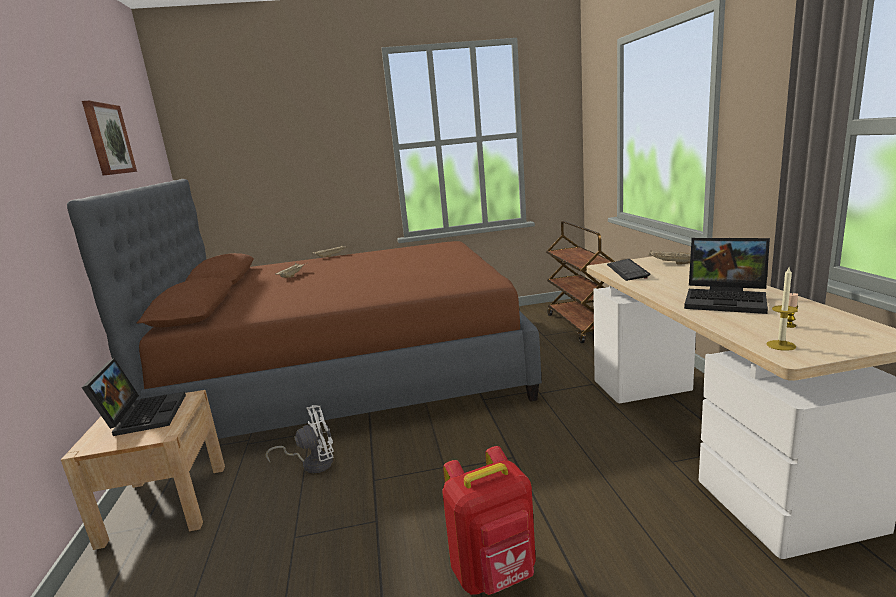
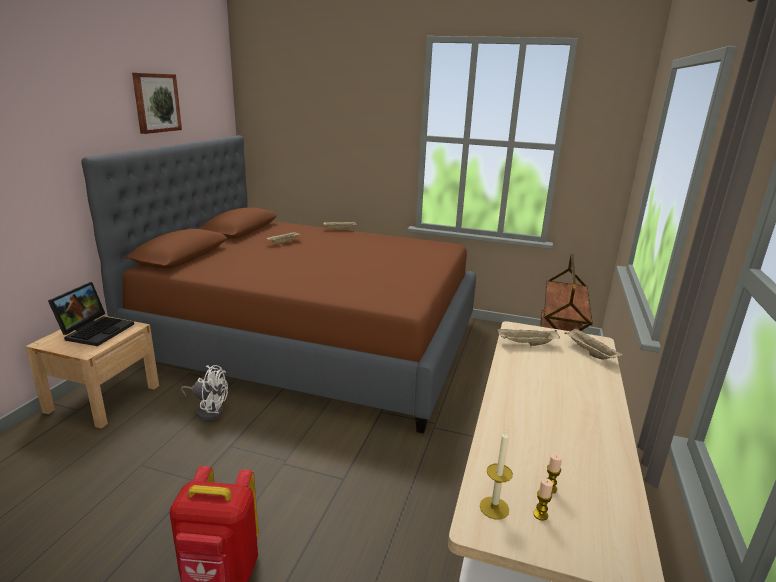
camera: 25 degrees right, 5 degrees up
keyboard [607,259,650,281] -> beige tray [498,329,560,346]
laptop [684,238,770,314] -> none
none -> candle [533,478,553,521]

